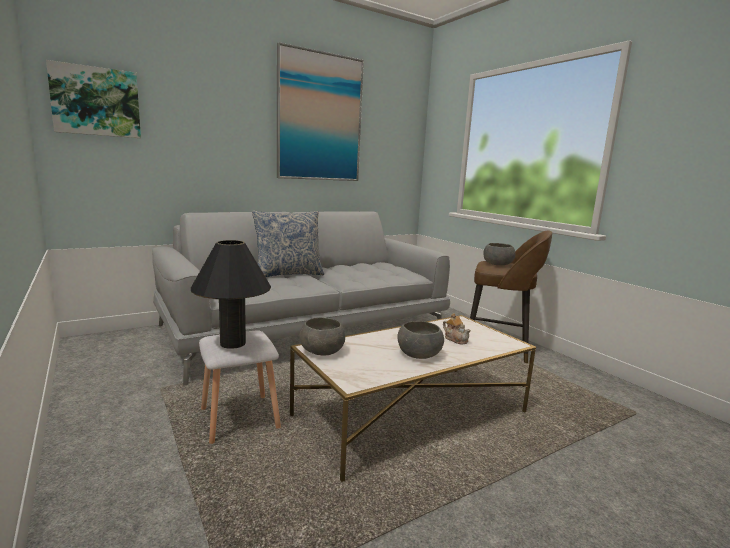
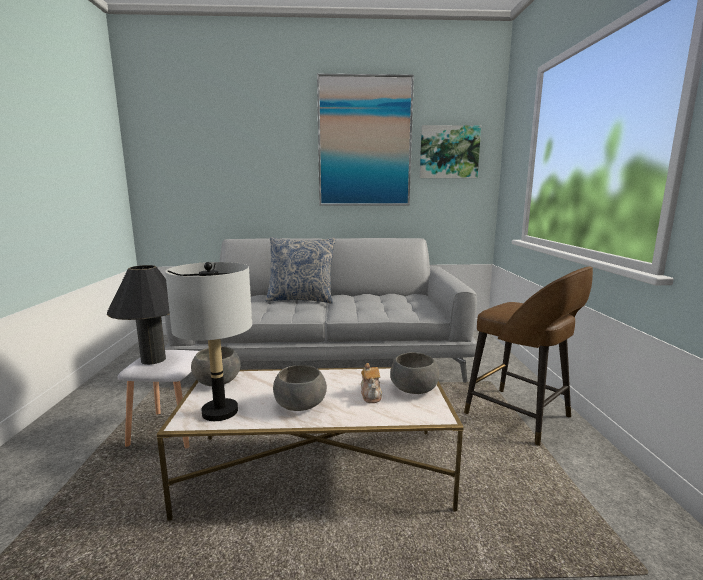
camera: 30 degrees right, 0 degrees up
picture [46,60,141,138] -> picture moved to [420,125,481,178]
grey bowl [483,243,516,265] -> grey bowl moved to [390,352,439,394]
none -> grey table lamp [165,262,252,421]

